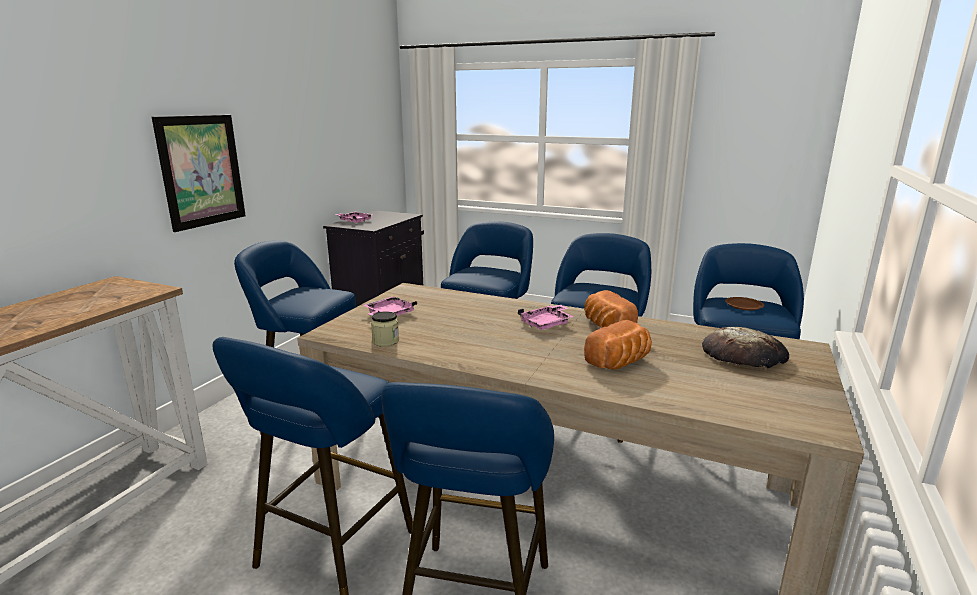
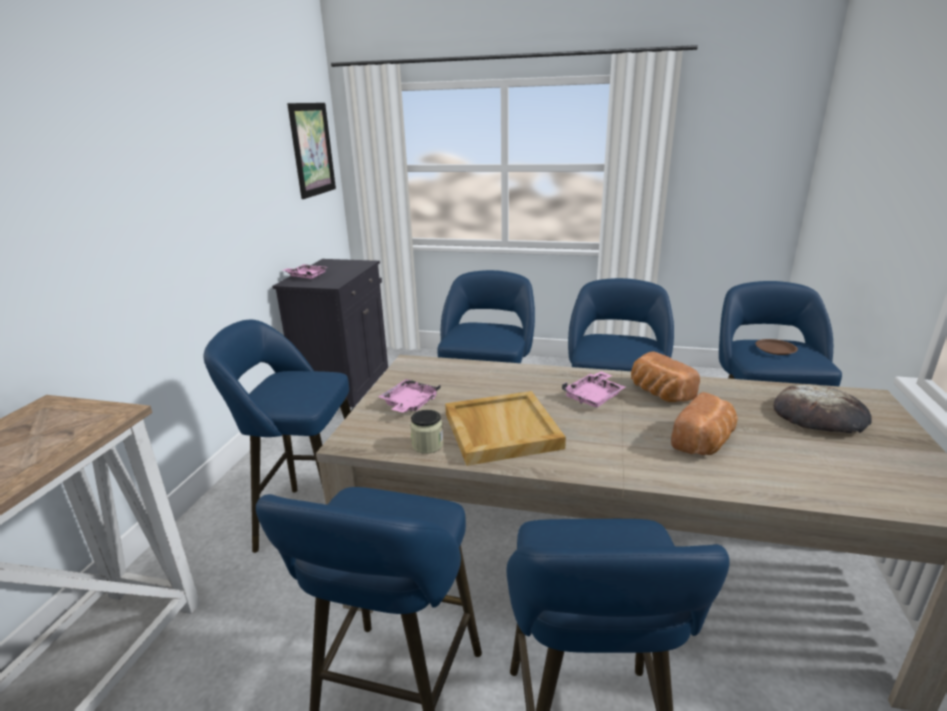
camera: 10 degrees left, 5 degrees up
picture [152,115,246,232] -> picture moved to [287,103,336,199]
none -> beige tray [445,391,566,466]

